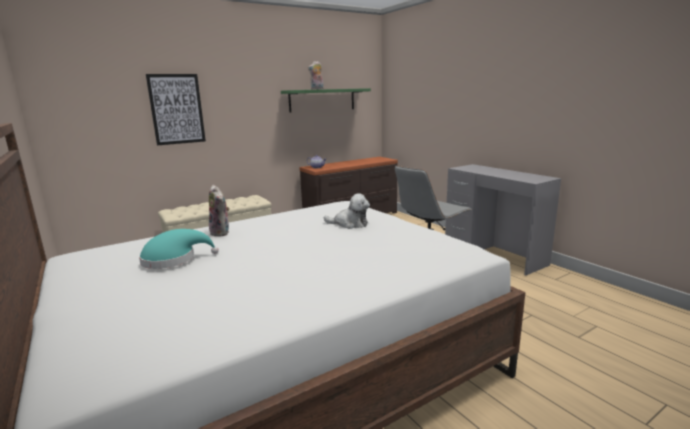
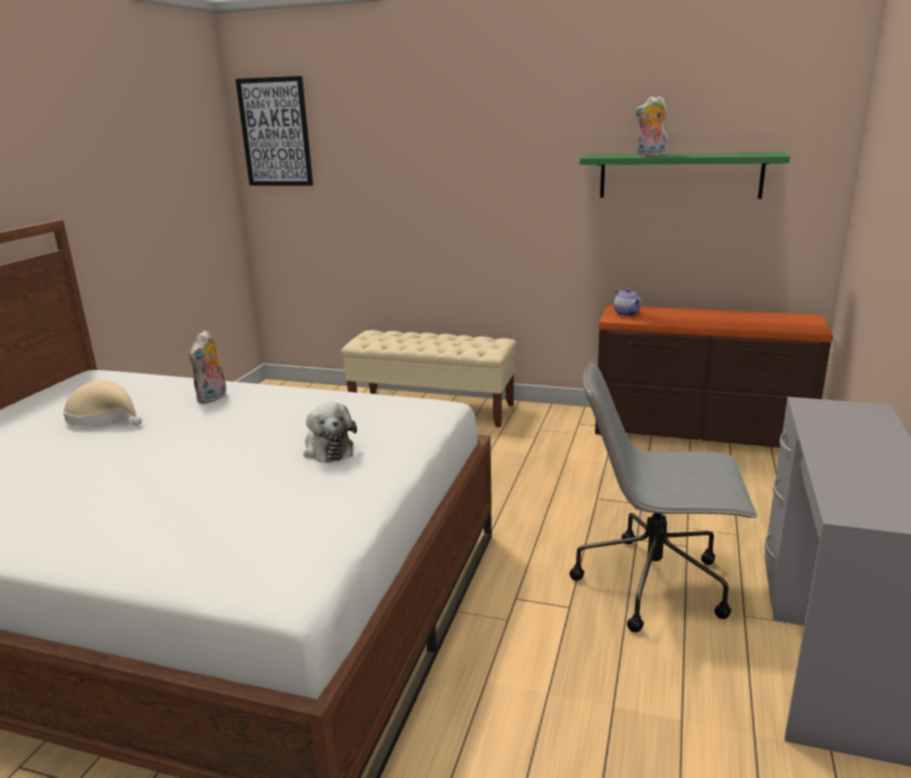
camera: 50 degrees right, 5 degrees up
turquoise hat [139,229,219,269] -> beige hat [63,380,142,426]
picture [146,74,206,145] -> picture moved to [236,76,313,186]

